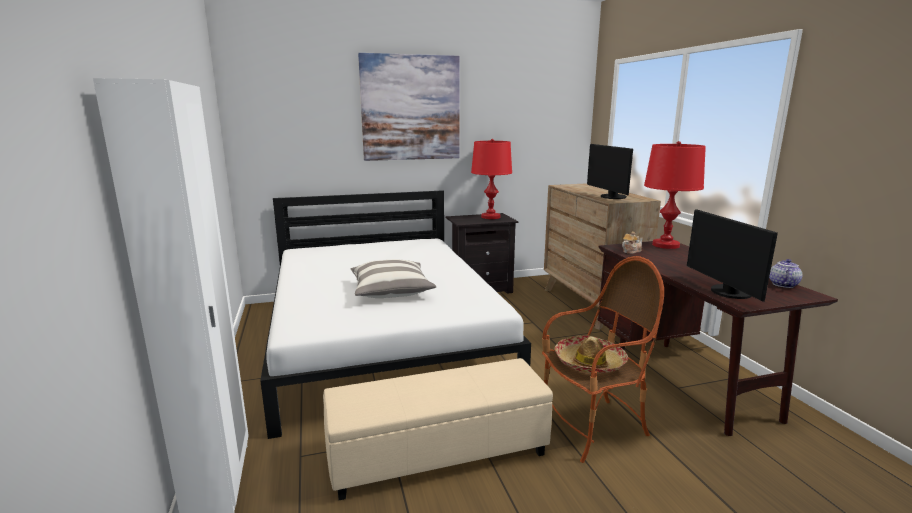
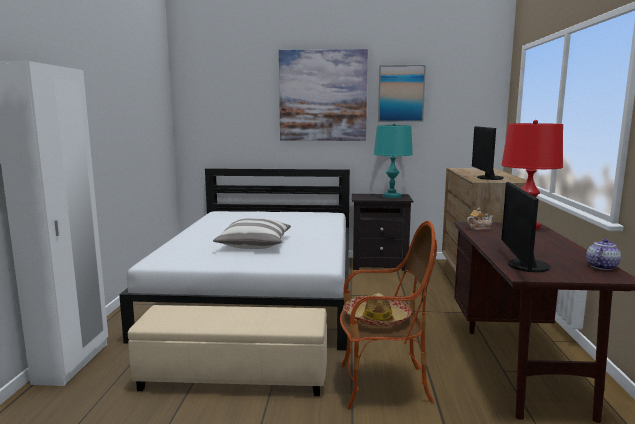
camera: 20 degrees right, 5 degrees down
red table lamp [471,139,512,219] -> turquoise table lamp [374,123,413,198]
none -> picture [378,65,426,122]

